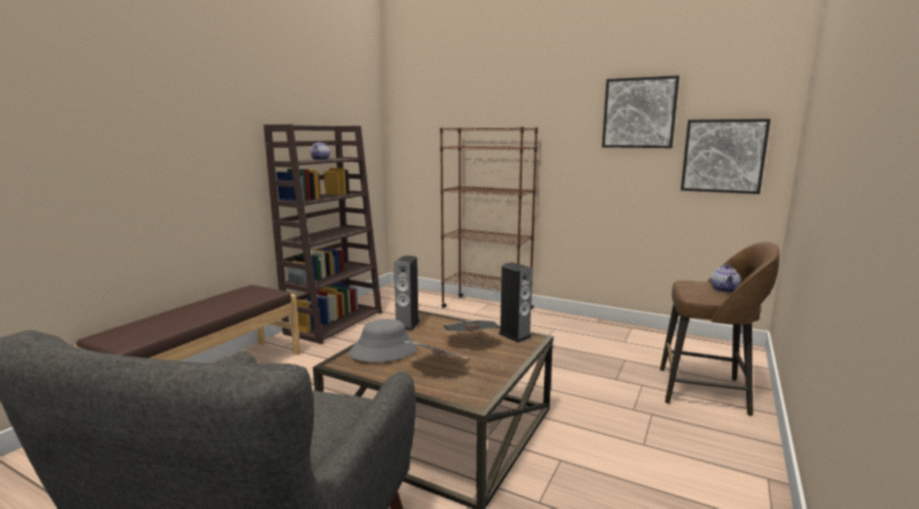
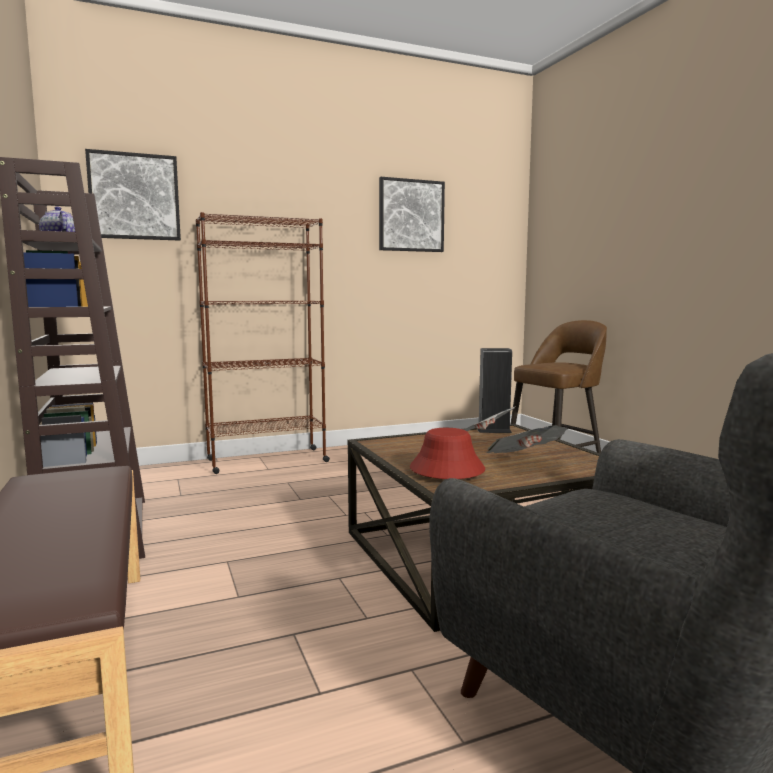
camera: 50 degrees left, 5 degrees down
grey hat [349,319,417,362] -> red hat [410,428,485,479]
speaker [394,255,420,331] -> none
picture [681,119,771,194] -> picture moved to [85,149,181,241]
teapot [710,265,741,292] -> none

